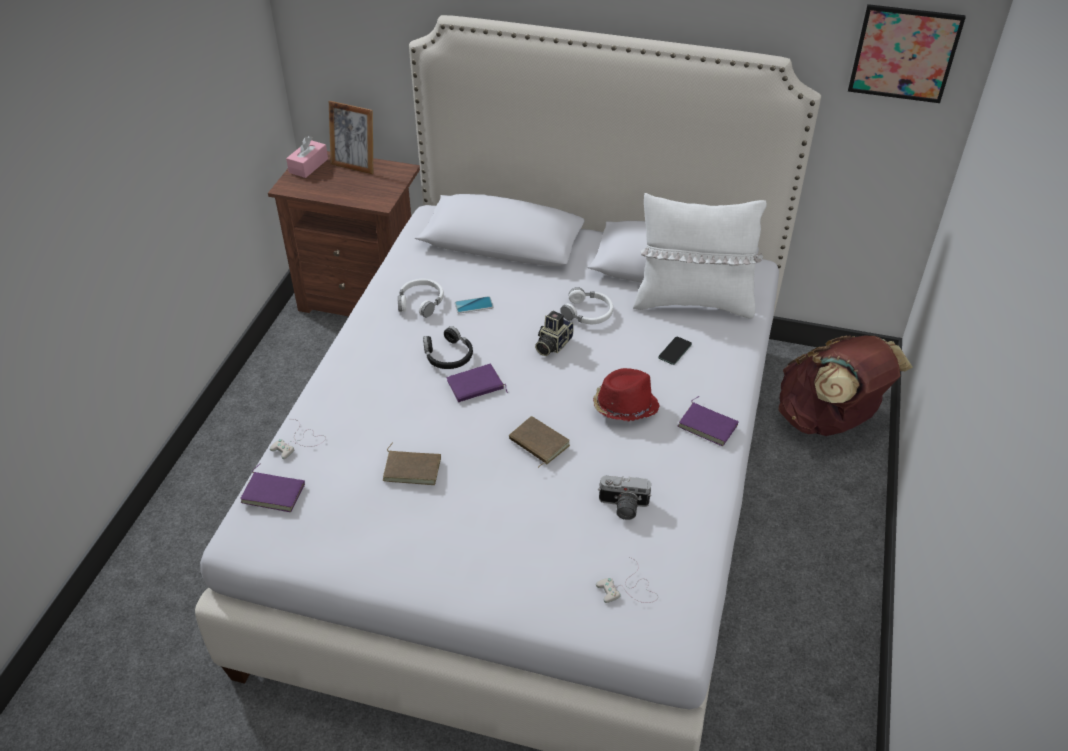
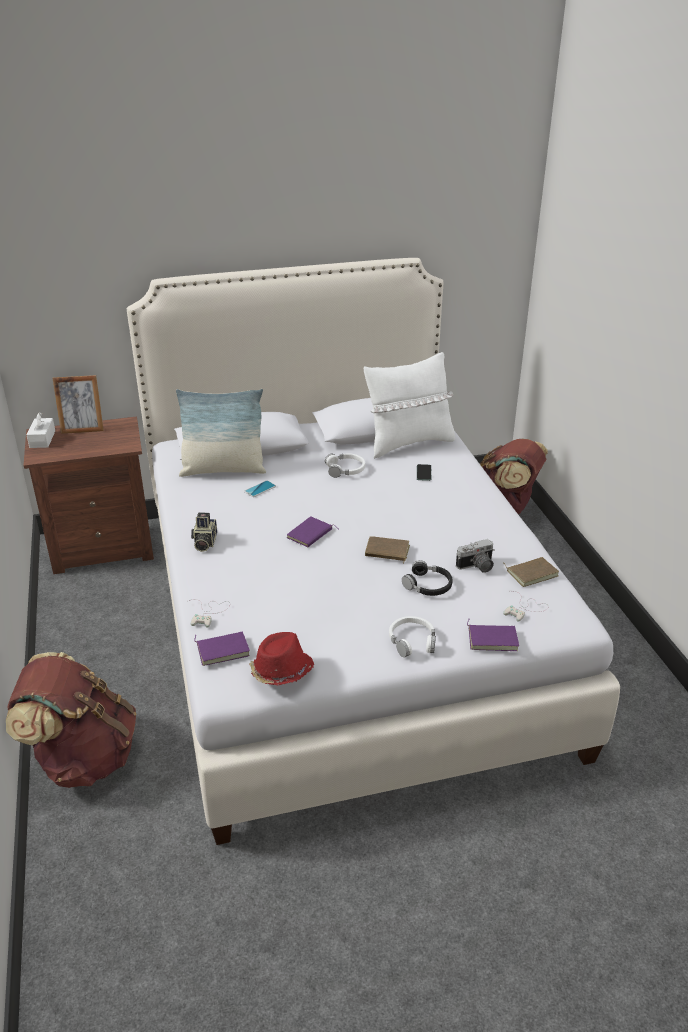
camera: 30 degrees left, 10 degrees down
pink tissue box [286,136,328,178] -> white tissue box [27,412,55,448]
brown book [382,442,441,485] -> brown book moved to [504,557,559,587]
white headphones [398,279,444,317] -> white headphones moved to [389,616,436,658]
black headphones [423,326,473,369] -> black headphones moved to [402,560,452,596]
camera [535,311,574,356] -> camera moved to [191,513,217,552]
red hat [593,368,660,421] -> red hat moved to [249,632,314,685]
purple book [678,396,739,446] -> purple book moved to [467,618,519,651]
picture [848,4,966,103] -> none
none -> brown backpack [6,652,136,788]
none -> pillow [176,389,266,477]

